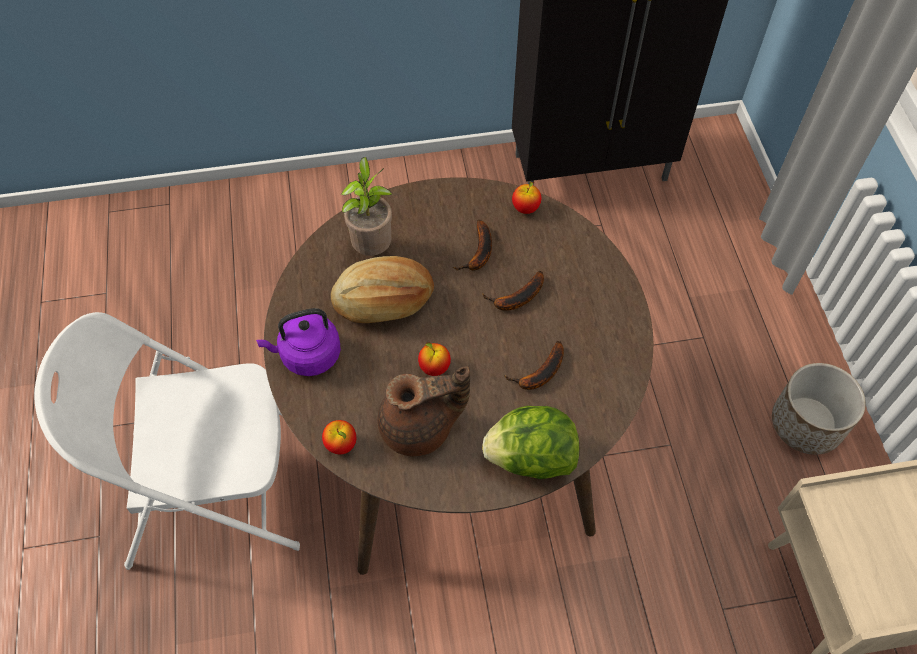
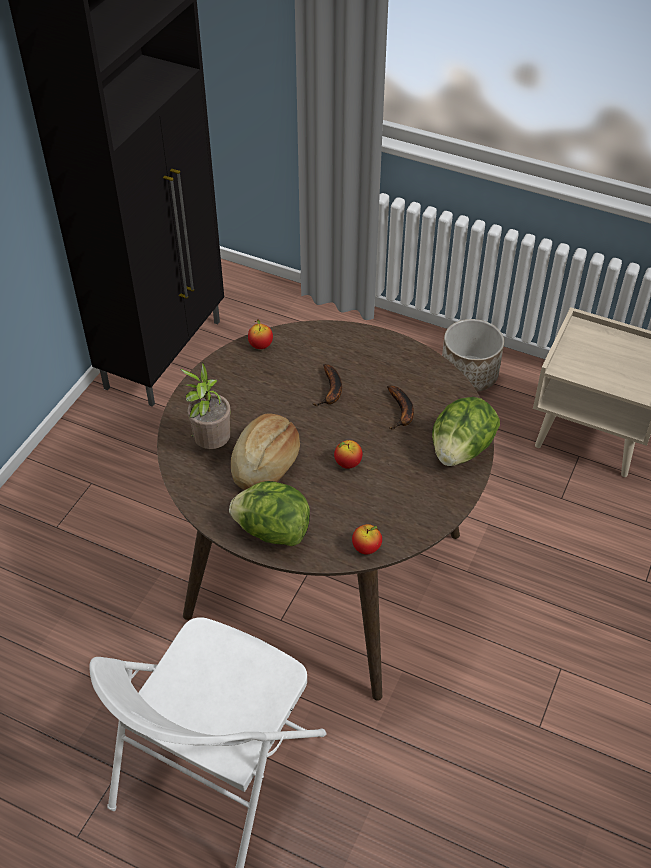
camera: 55 degrees left, 10 degrees down
purple kettle [256,308,341,376] -> lettuce [229,481,310,546]
brown teapot [378,366,470,457] -> none
banana [453,220,492,270] -> none

